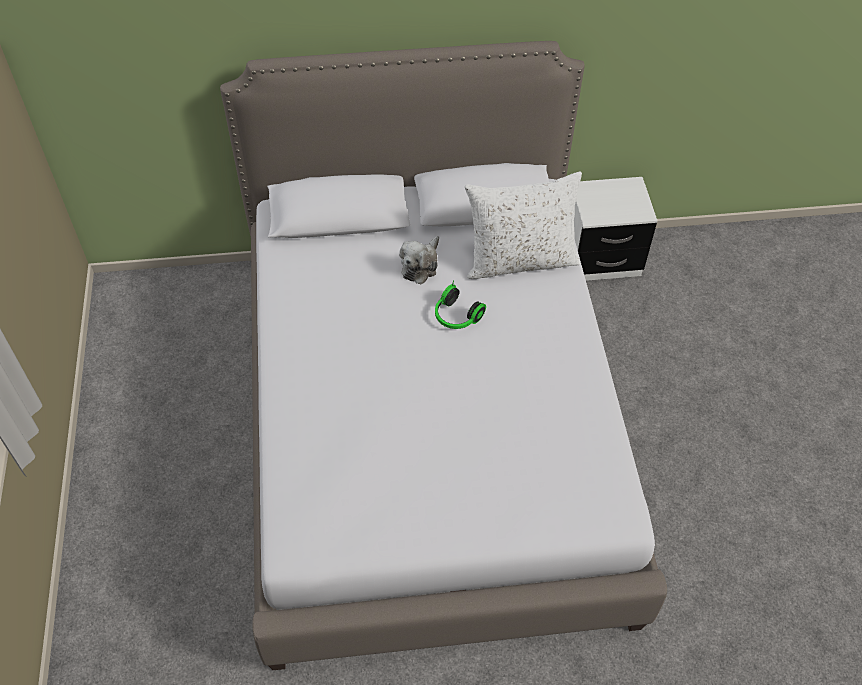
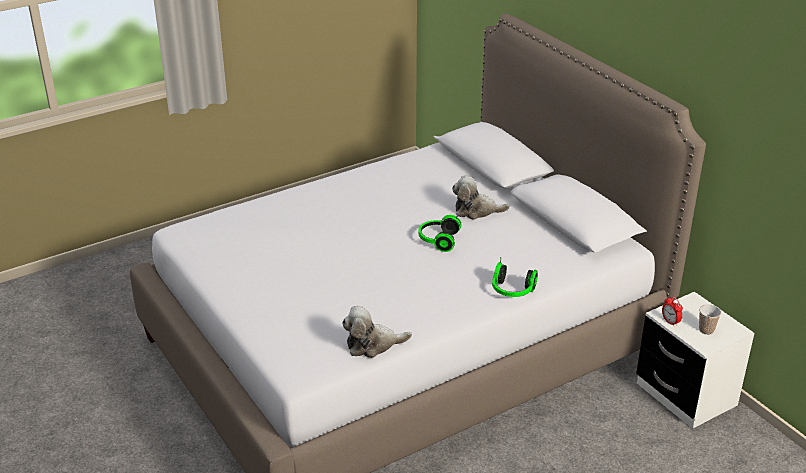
camera: 65 degrees right, 20 degrees down
white pillow [465,171,582,279] -> none
none -> plush toy [342,306,412,358]
none -> headphones [492,260,538,297]
none -> alarm clock [662,296,683,326]
none -> cup [699,304,721,335]

